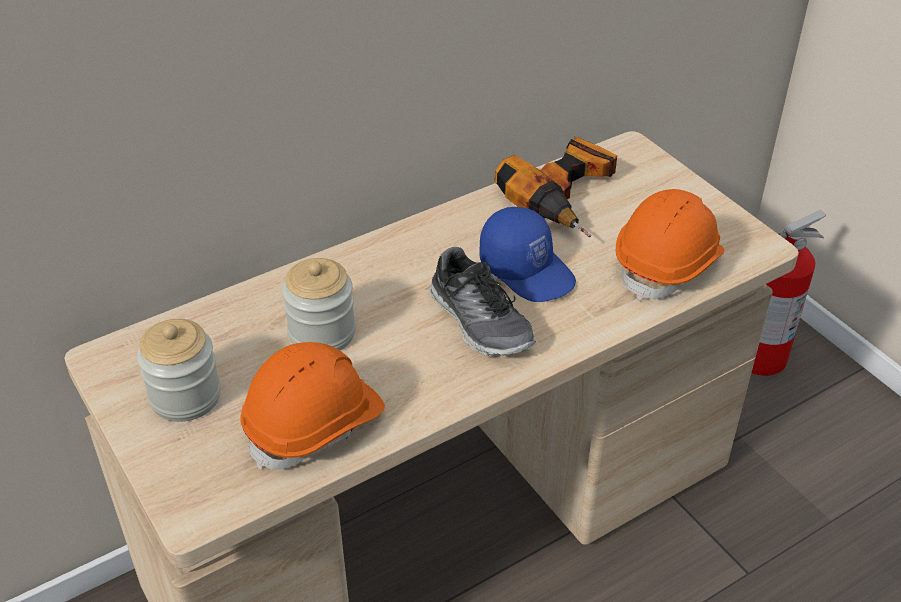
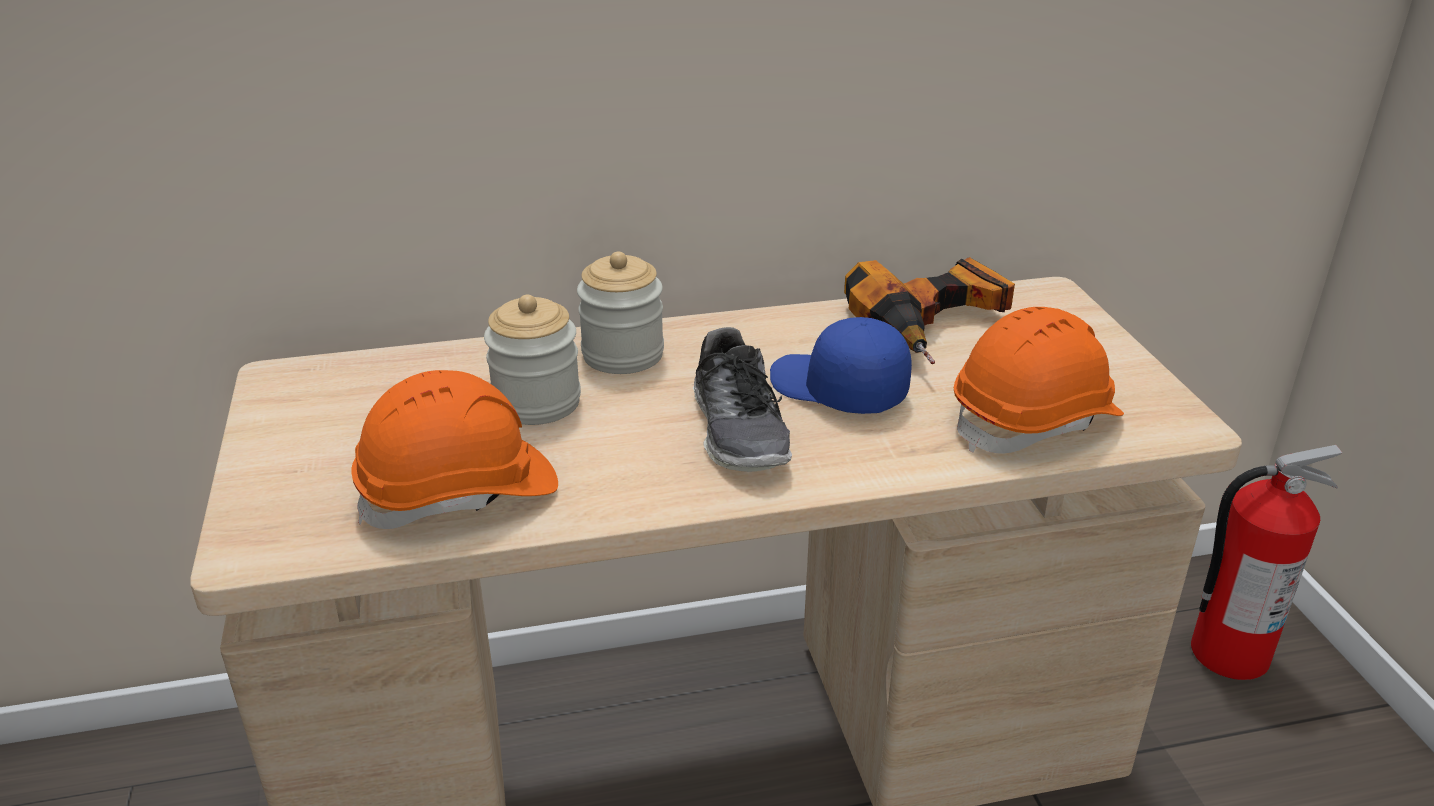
camera: 20 degrees right, 10 degrees down
jar [137,319,221,422] -> jar moved to [577,251,664,374]
blue cap [479,207,576,302] -> blue cap turned 150 degrees clockwise [770,317,912,414]

